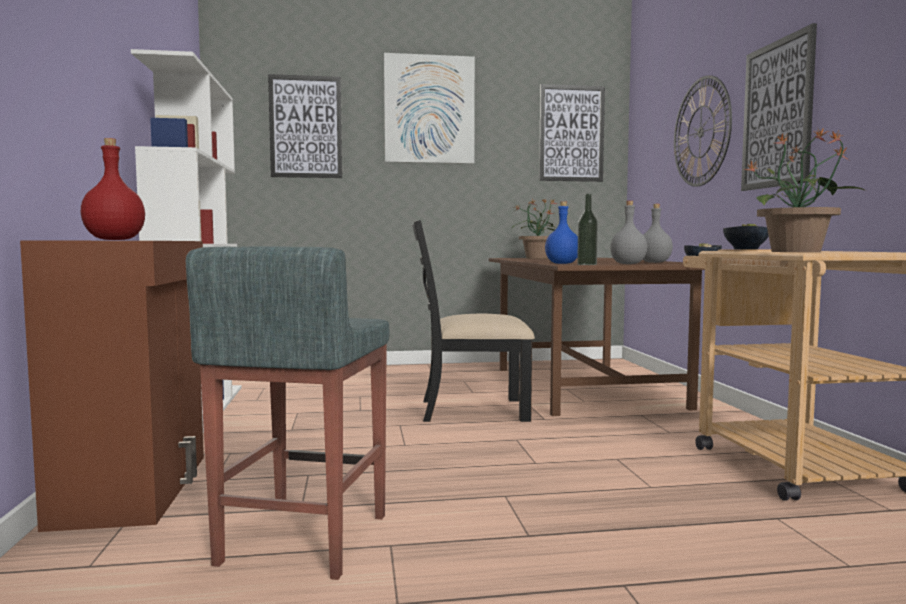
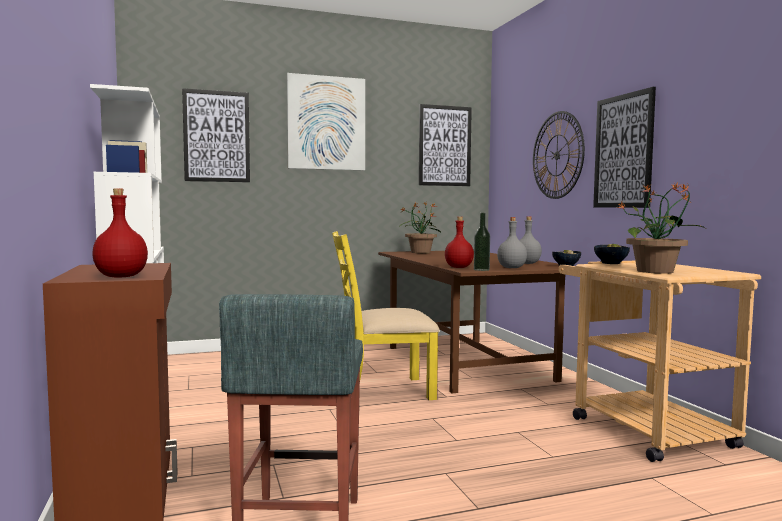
camera: 10 degrees left, 0 degrees up
black chair [412,220,535,422] -> yellow chair [332,231,440,400]
blue bottle [545,201,578,264] -> red bottle [445,217,474,268]

